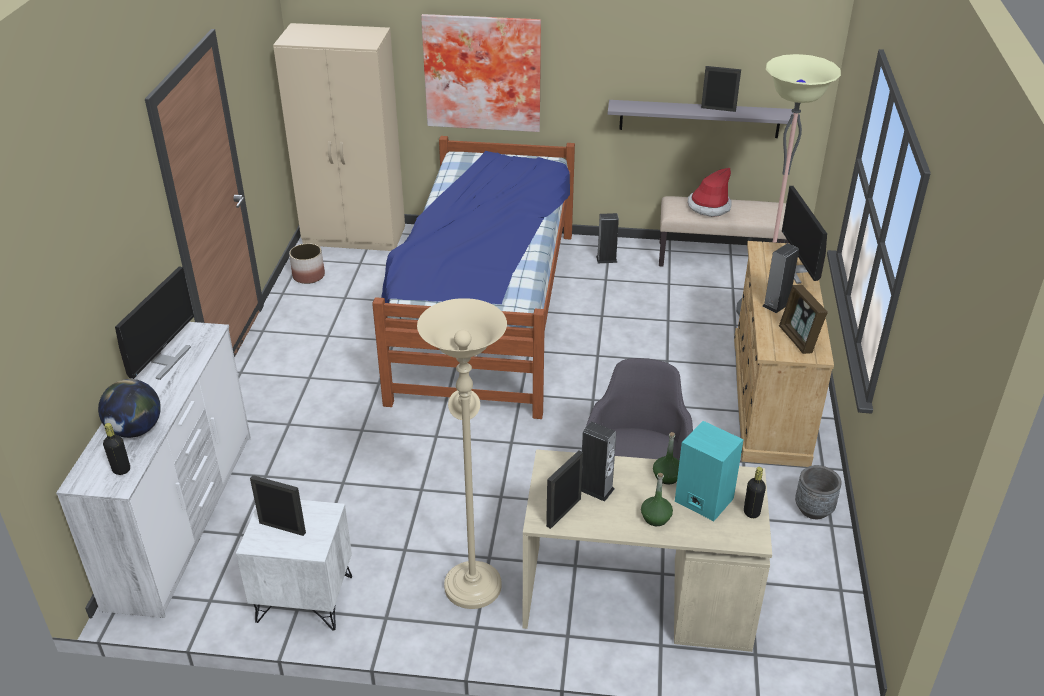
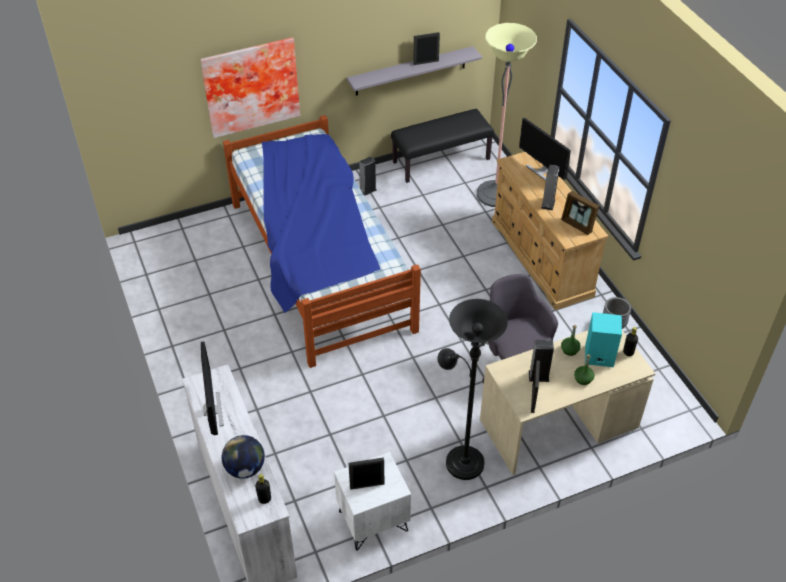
camera: 30 degrees left, 10 degrees up
beige wardrobe [273,23,405,251] -> none
planter [289,243,325,284] -> none
beige floor lamp [417,298,507,609] -> black floor lamp [437,299,508,480]
beige bench [659,196,789,267] -> black bench [391,109,494,183]
hat [688,168,732,217] -> none

